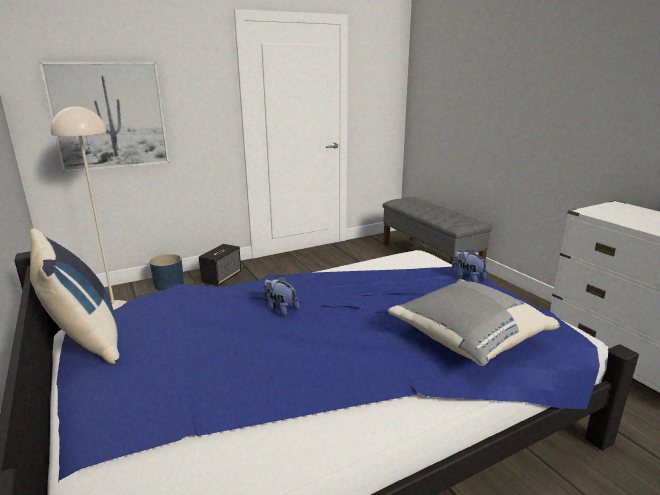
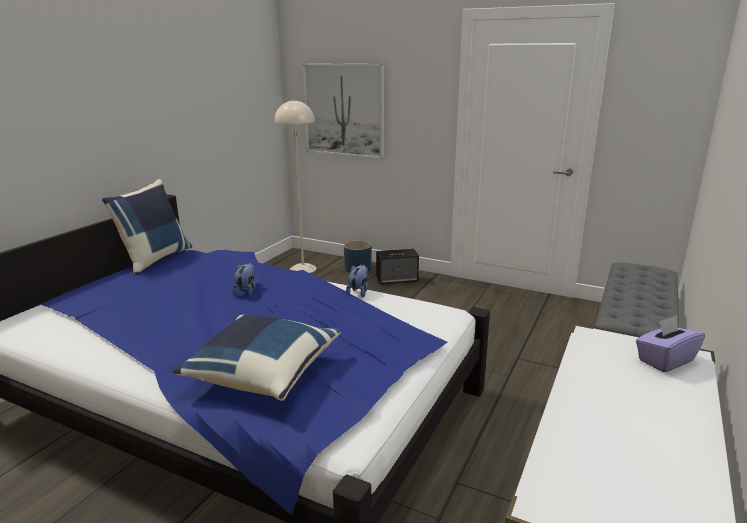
camera: 55 degrees right, 0 degrees up
grey pillow [388,279,560,366] -> blue pillow [173,315,341,401]
plush toy [452,250,488,283] -> plush toy moved to [346,264,368,298]
none -> purple tissue box [636,315,705,372]

